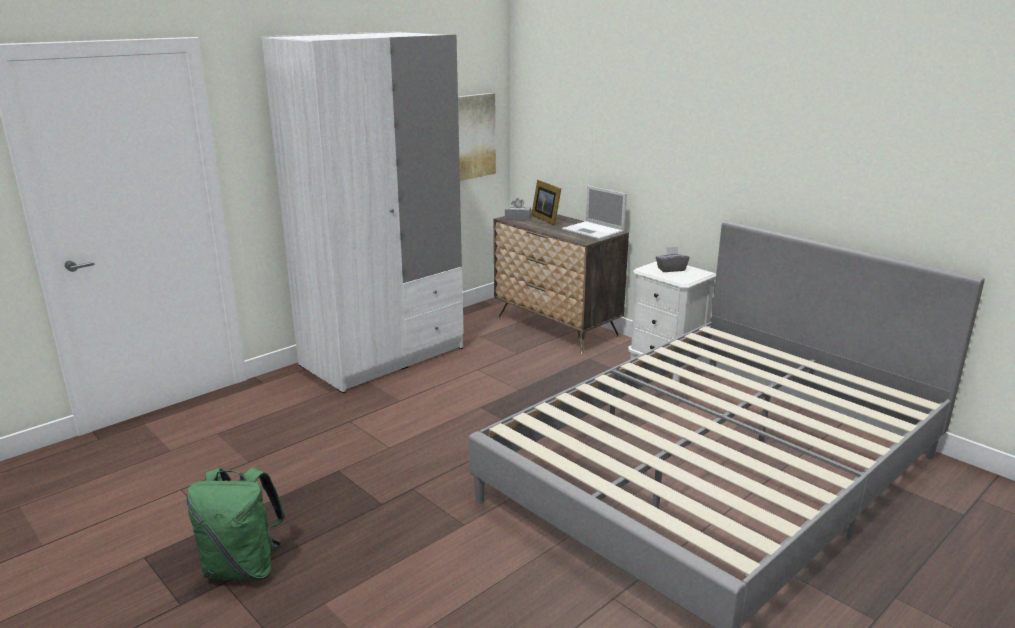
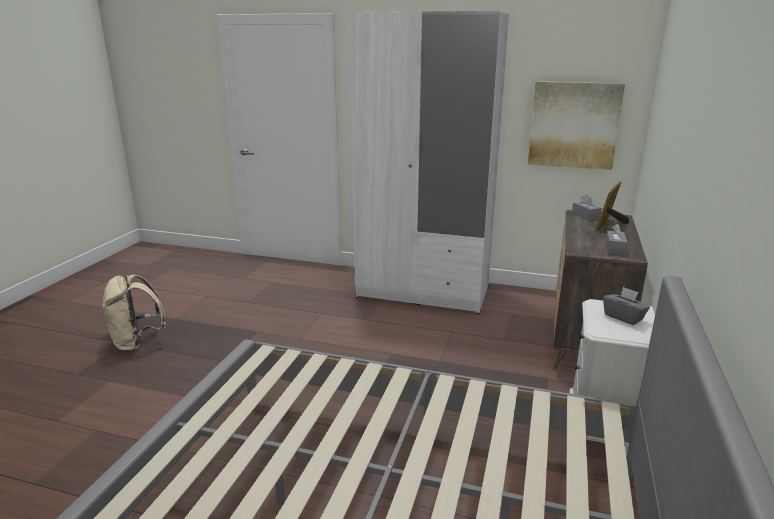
camera: 60 degrees right, 0 degrees up
green backpack [186,468,285,581] -> beige backpack [103,275,166,352]
laptop [562,186,627,240] -> grey tissue box [605,224,628,255]

